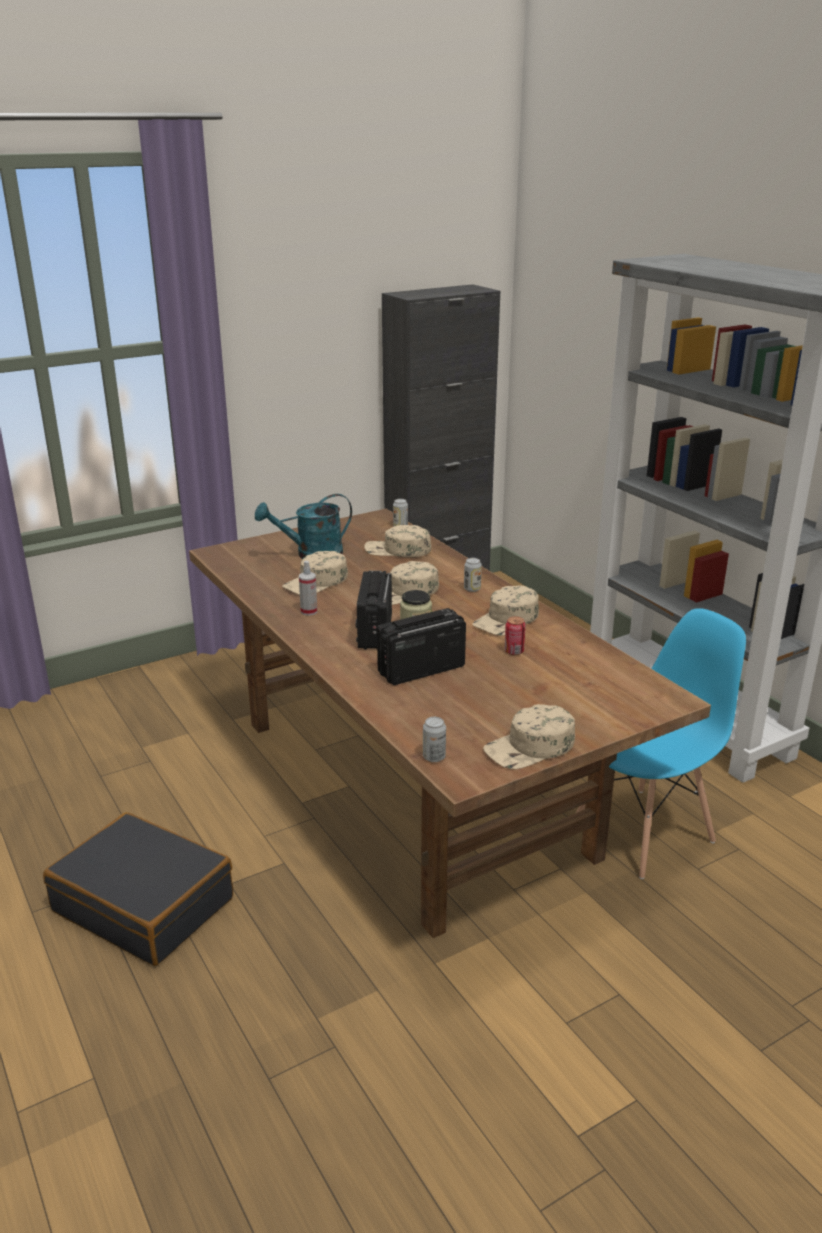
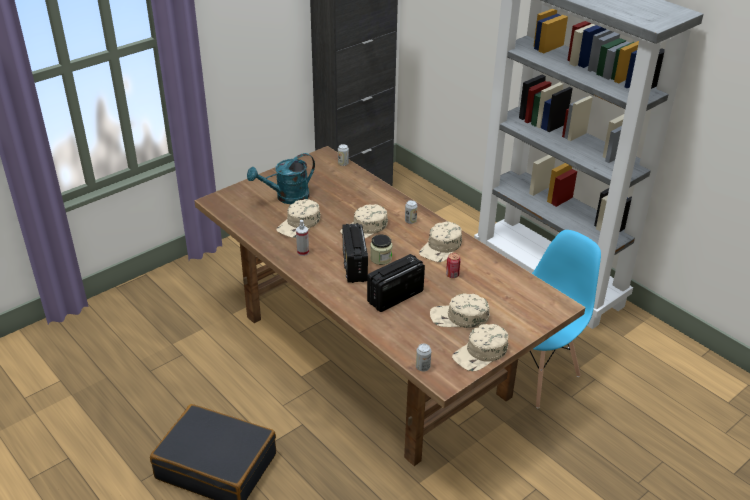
camera: 10 degrees left, 10 degrees up
beige cap [364,525,431,557] -> beige cap moved to [430,293,490,328]

